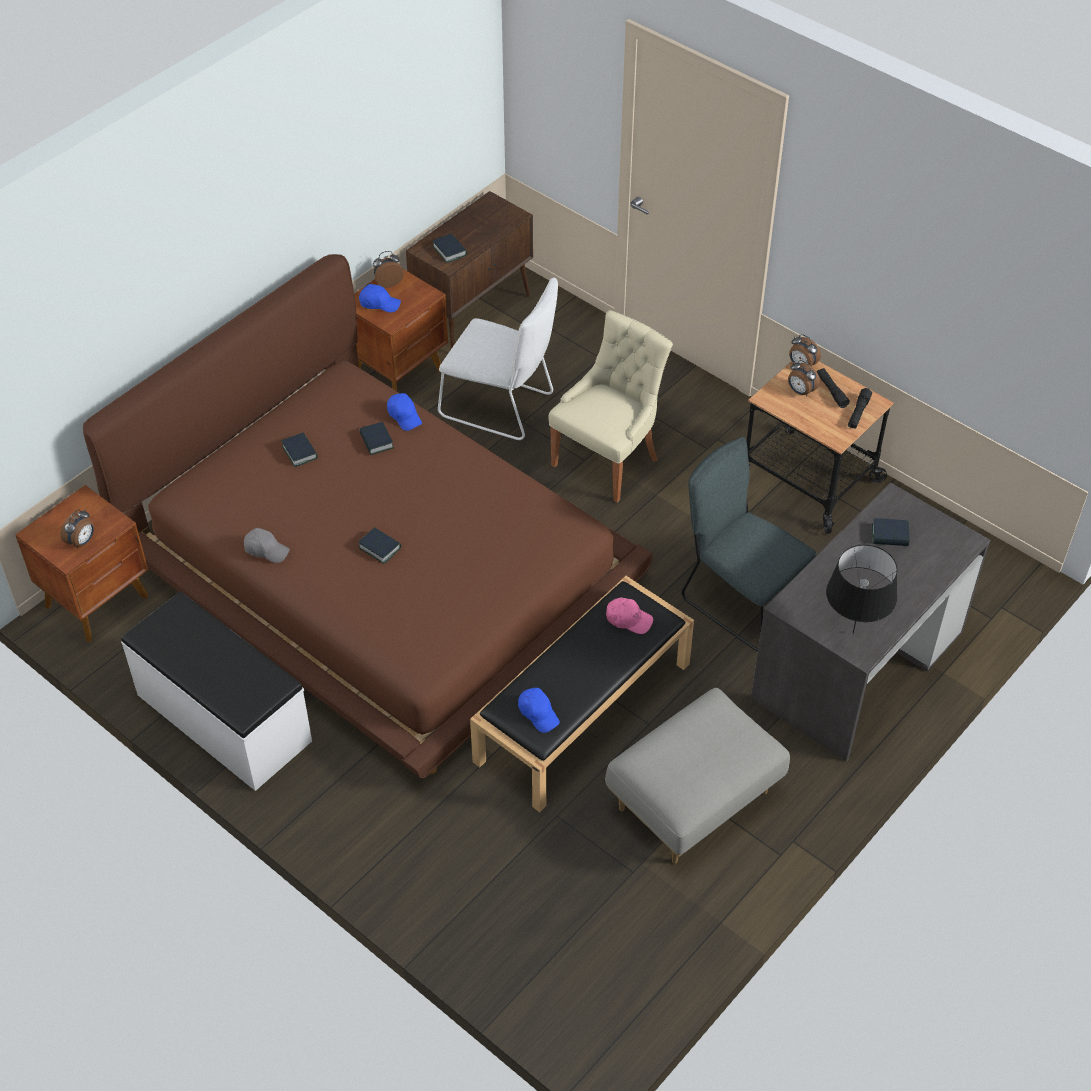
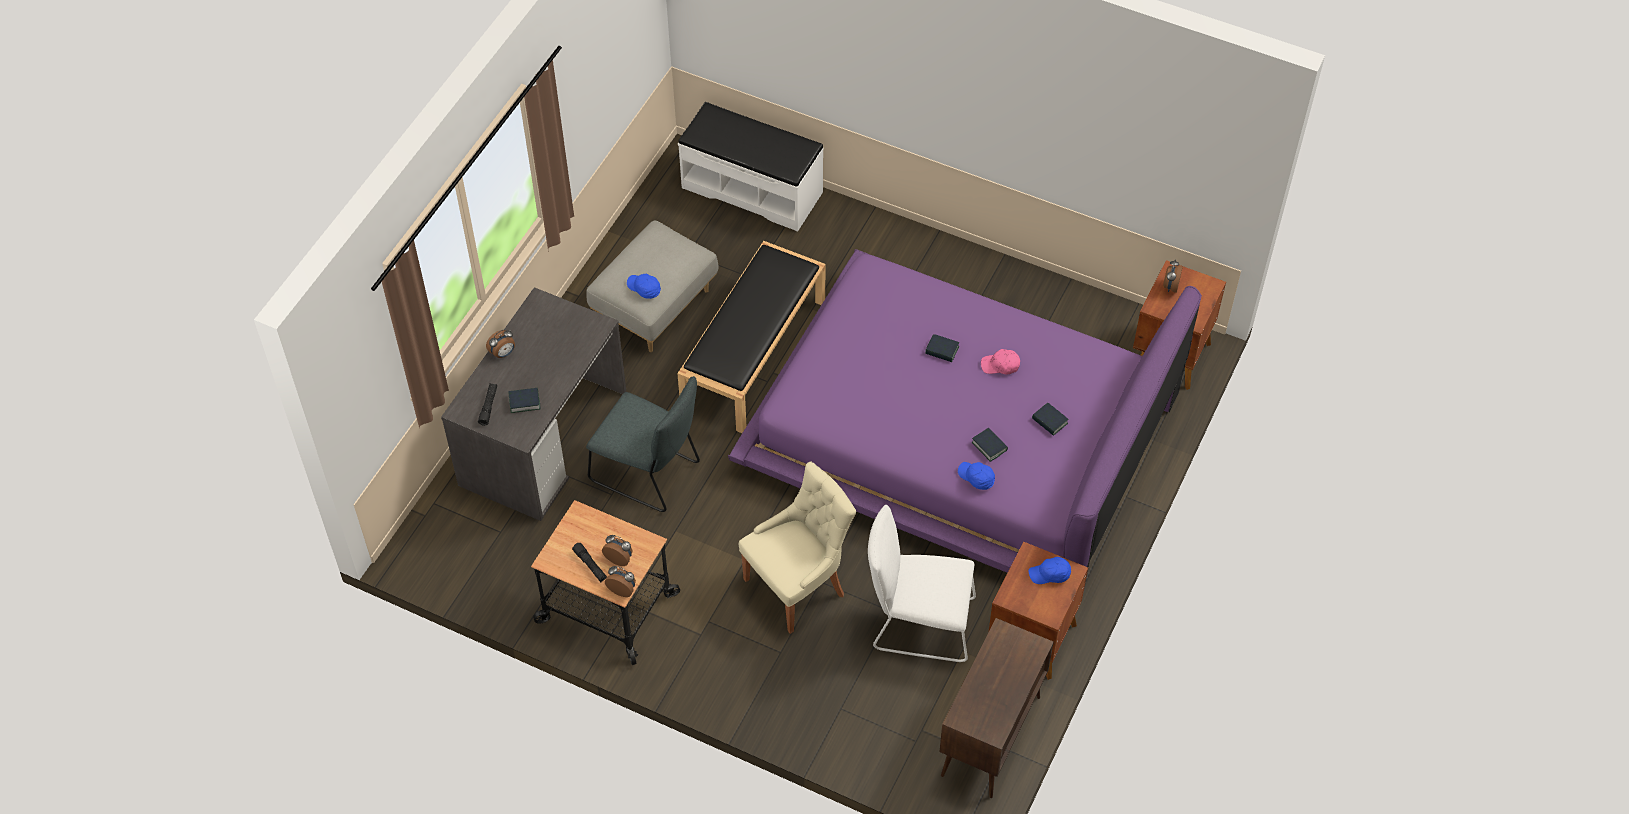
camera: 165 degrees right, 5 degrees up
brown bed [83,254,653,778] -> purple bed [728,249,1202,588]
white bench [121,592,312,791] -> white bench moved to [678,102,824,232]
grey cap [244,528,289,563] -> none
alarm clock [373,251,404,288] -> alarm clock moved to [486,330,515,358]
book [432,233,467,263] -> none
blue cap [518,688,560,733] -> blue cap moved to [627,274,661,299]
beige chair [548,310,673,503] -> beige chair turned 150 degrees counterclockwise [739,462,856,634]
pink cap [606,597,653,634] -> pink cap moved to [981,349,1020,374]
black table lamp [826,544,897,634] -> none
black flashlight [848,388,872,429] -> black flashlight moved to [478,383,497,426]

